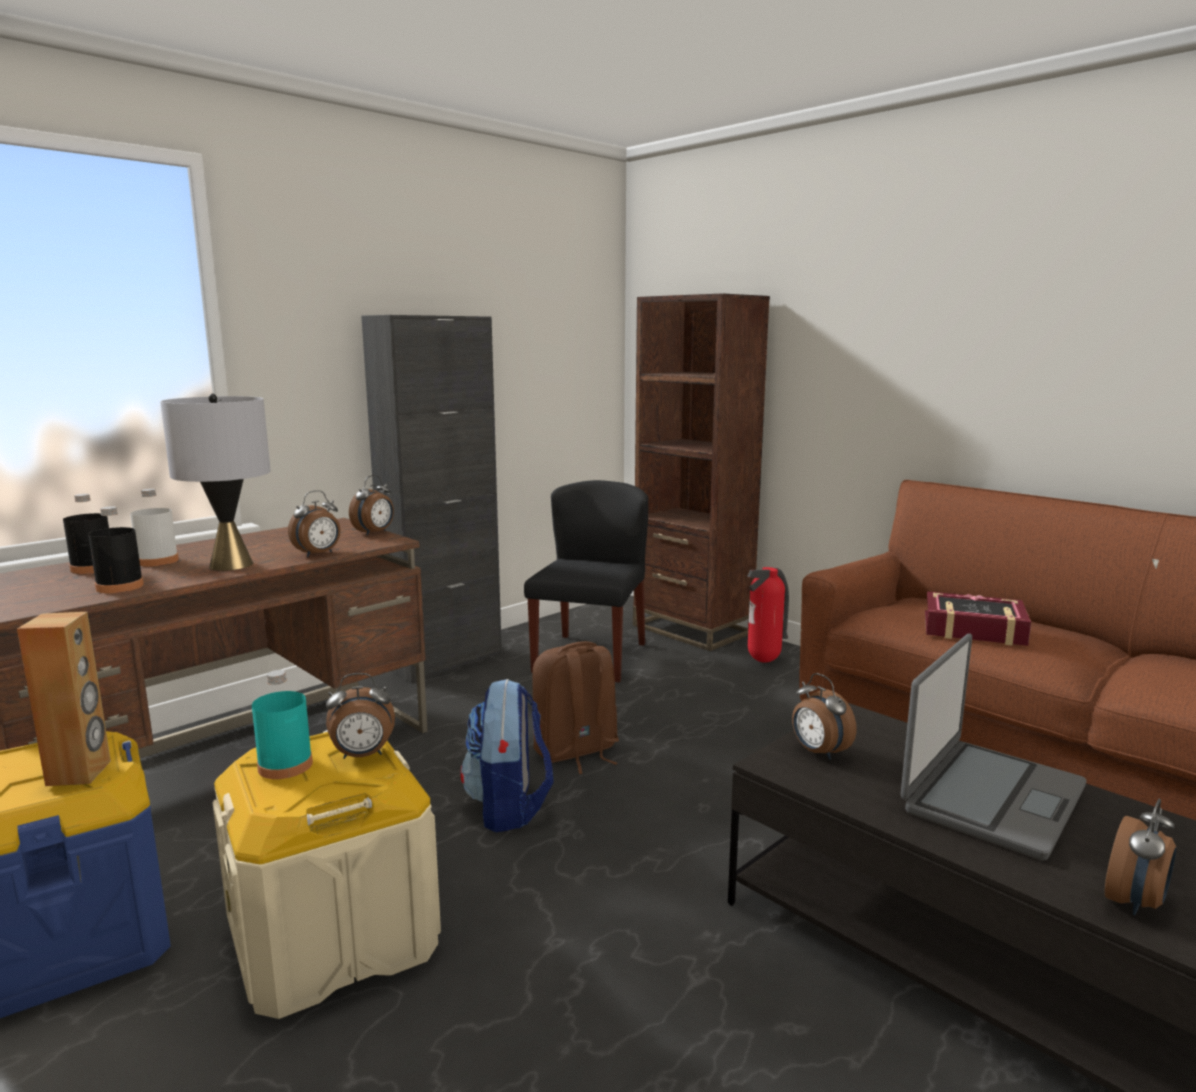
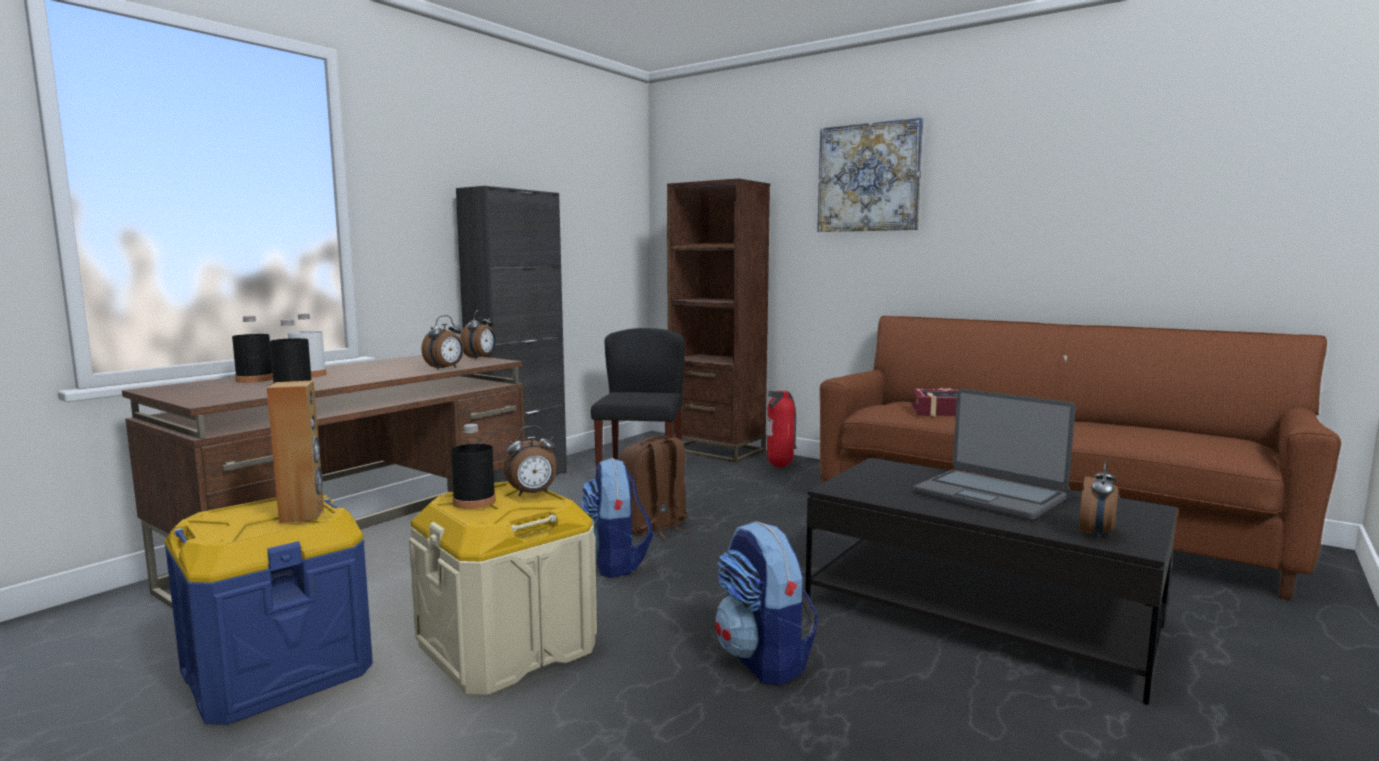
camera: 10 degrees left, 5 degrees down
grey table lamp [160,394,271,571] -> none
turquoise bottle [252,670,313,779] -> black bottle [451,424,496,509]
alarm clock [792,673,857,760] -> none
laptop [901,634,1086,861] -> laptop turned 105 degrees clockwise [914,388,1076,520]
none -> backpack [715,521,818,686]
none -> picture [817,117,924,232]

